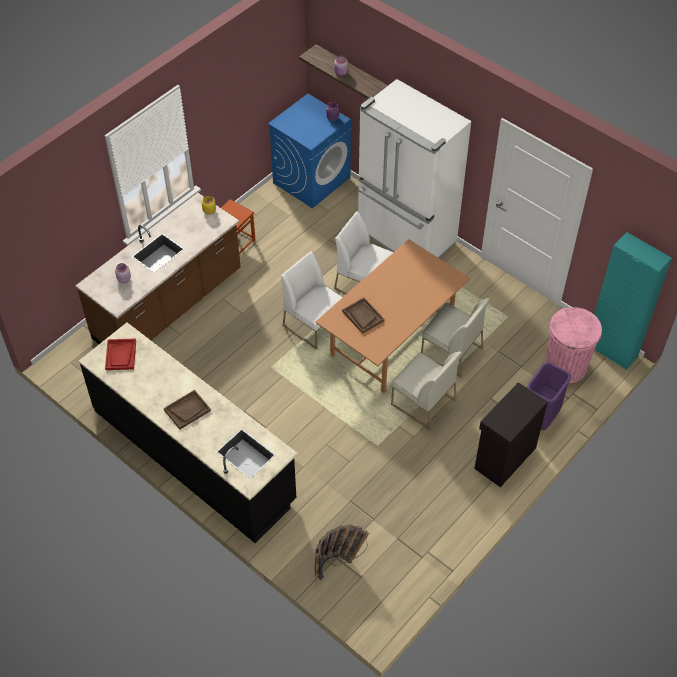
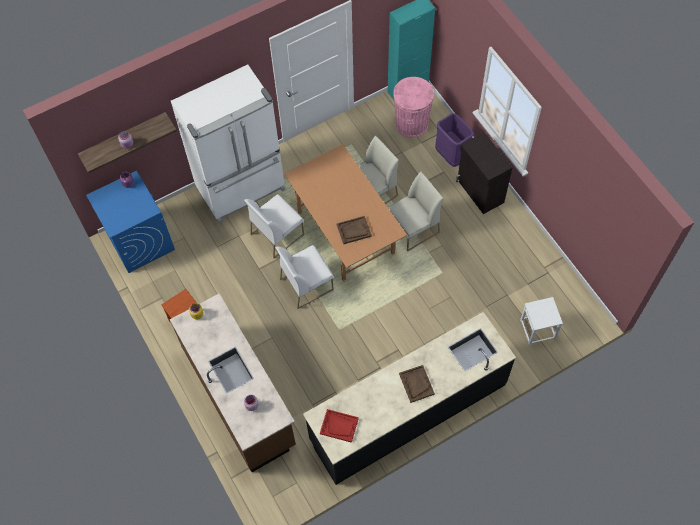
camera: 70 degrees left, 10 degrees up
basket [314,525,369,580] -> white stool [520,297,563,345]

